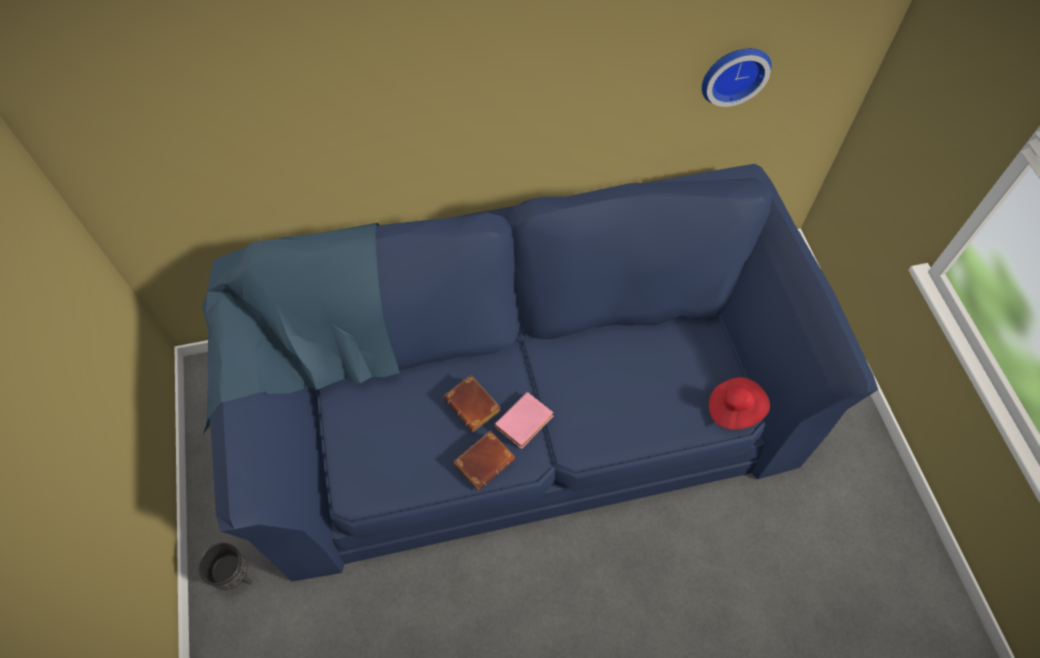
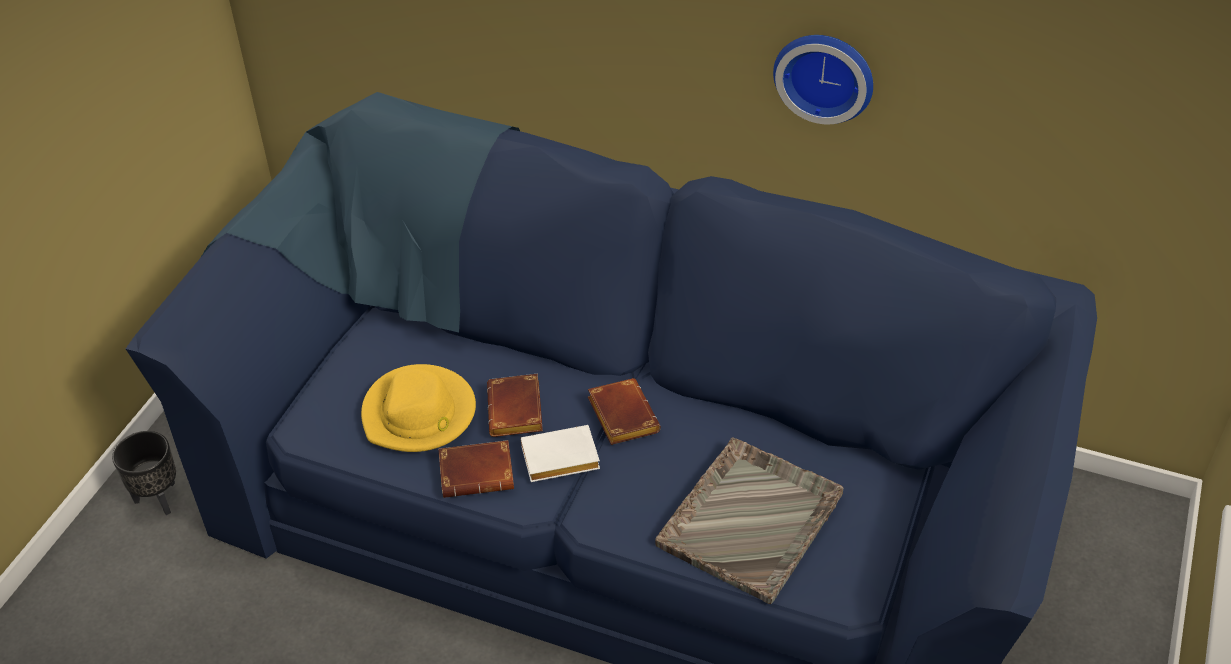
camera: 35 degrees right, 15 degrees down
pink book [495,392,554,449] -> white book [521,425,600,482]
wall clock [702,48,772,107] -> wall clock moved to [773,35,873,124]
red hat [709,377,770,430] -> none
none -> yellow hat [361,364,476,452]
none -> brown book [588,378,661,445]
none -> grey tray [655,437,843,604]

